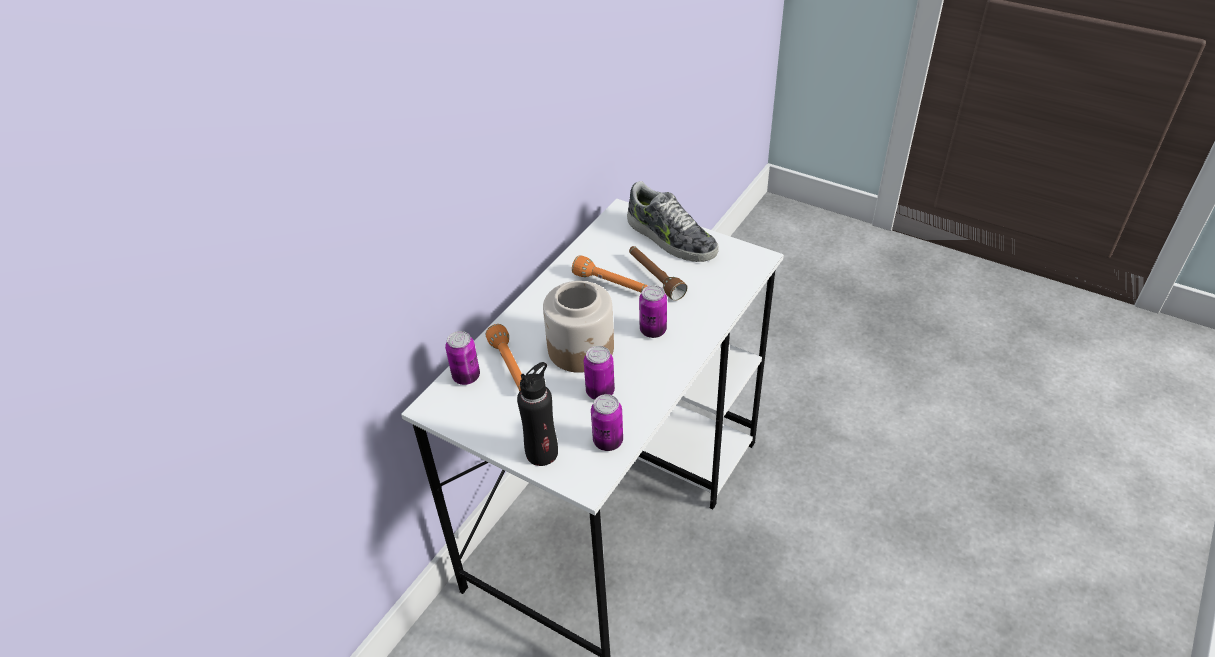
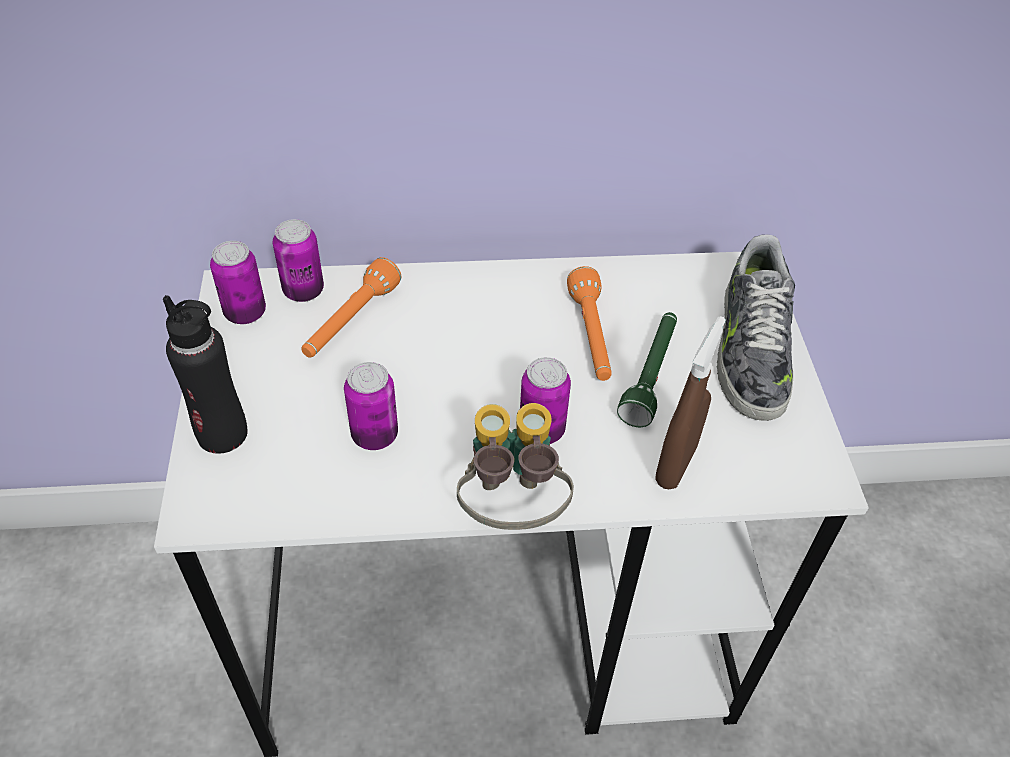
camera: 50 degrees right, 5 degrees up
jar [543,281,614,373] -> none
can [591,394,623,451] -> can moved to [210,241,266,324]
brown flashlight [629,246,687,301] -> green flashlight [617,312,677,427]
none -> binoculars [457,403,574,530]
none -> brown spray bottle [655,316,726,489]

